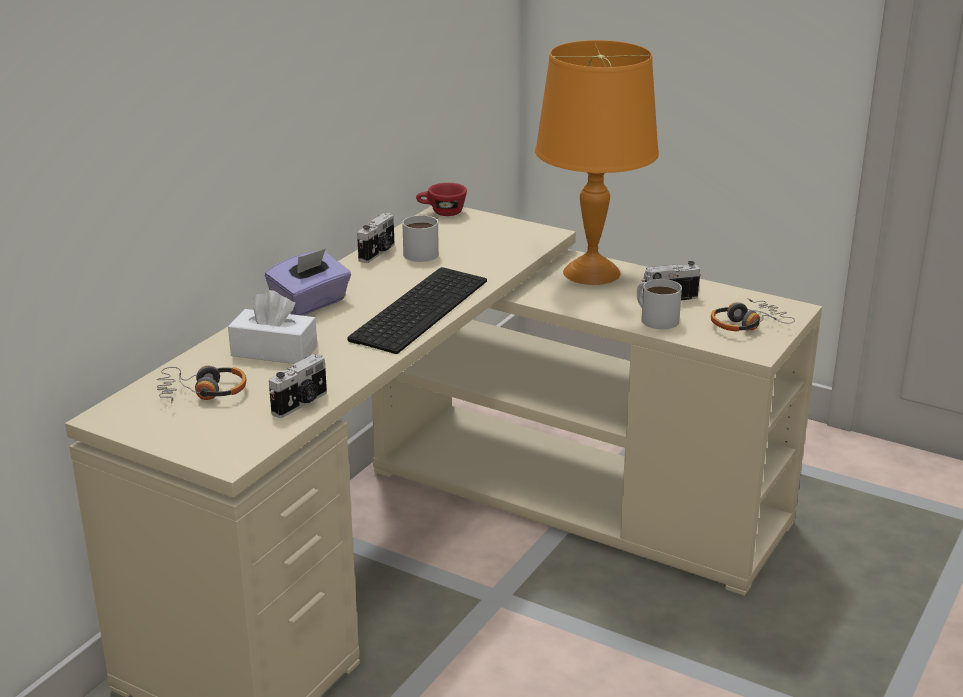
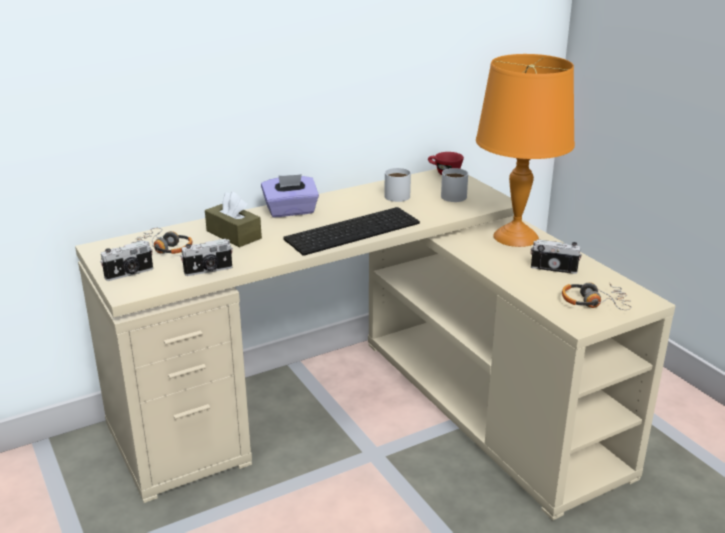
camera: 30 degrees right, 0 degrees up
white tissue box [228,290,317,364] -> brown tissue box [205,191,262,247]
camera [357,213,394,263] -> camera moved to [100,240,153,281]
white mug [637,279,682,329] -> white mug moved to [441,168,468,202]

